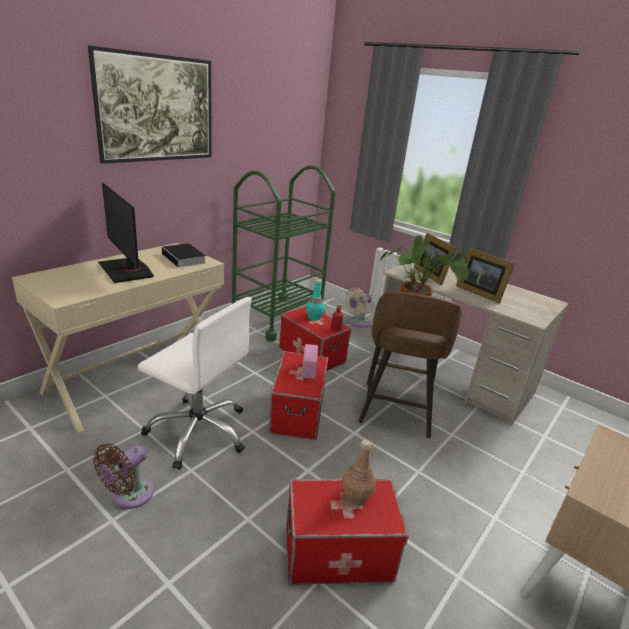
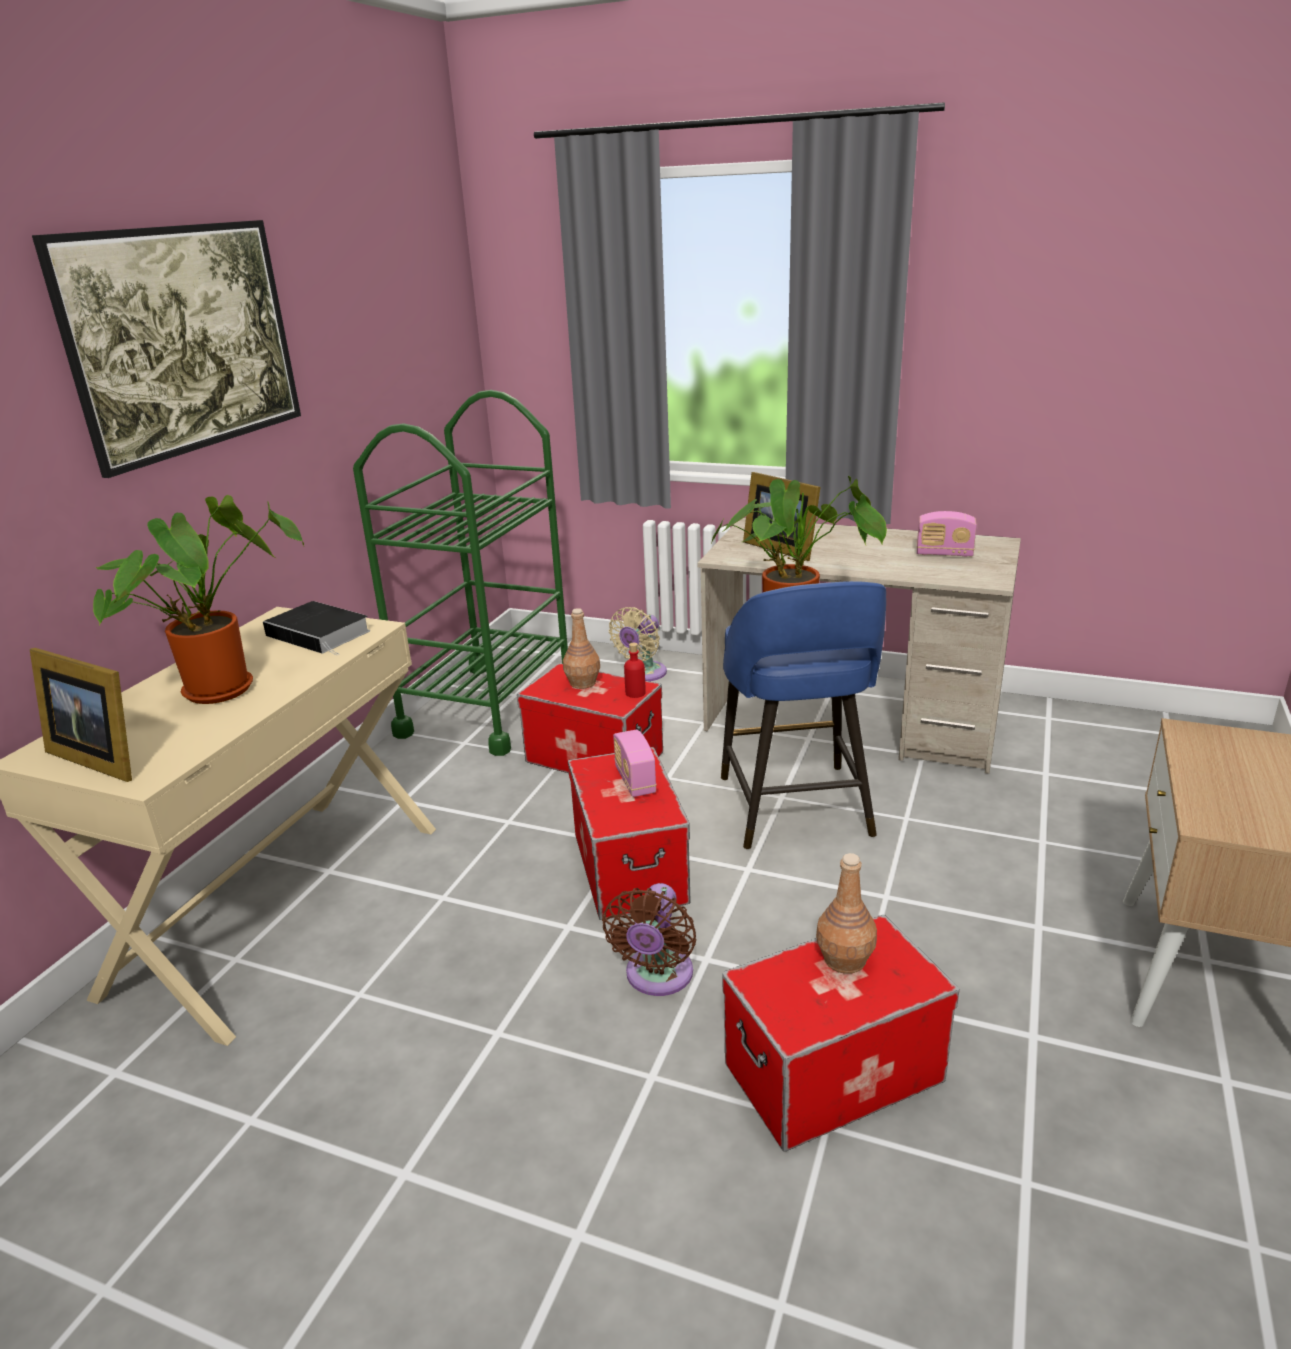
camera: 15 degrees left, 0 degrees up
brown fan [93,444,154,509] -> brown fan moved to [602,883,696,996]
monitor [98,183,154,283] -> potted plant [93,495,304,704]
white office chair [138,297,252,470] -> none
turquoise bottle [306,280,325,320] -> brown bottle [563,608,600,689]
brown stool [358,292,462,438] -> blue stool [721,581,886,849]
picture frame [456,248,515,303] -> picture frame moved to [30,648,132,782]
none -> radio [917,511,977,557]

